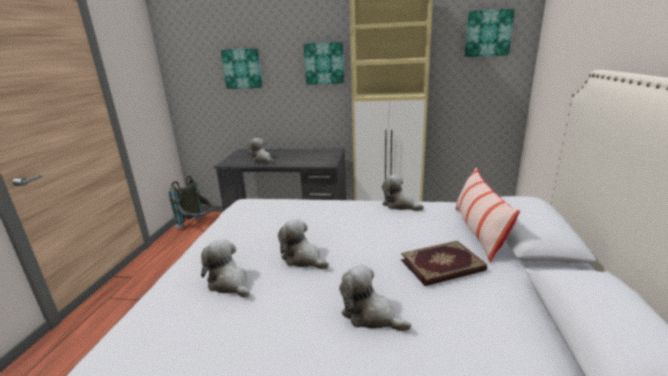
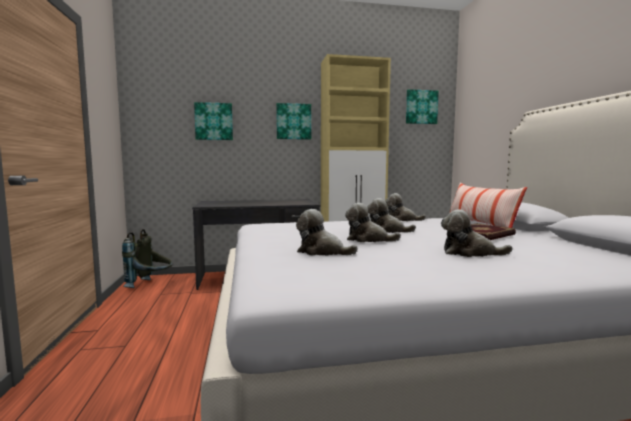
camera: 20 degrees left, 15 degrees down
plush toy [248,138,274,163] -> plush toy moved to [367,198,416,233]

